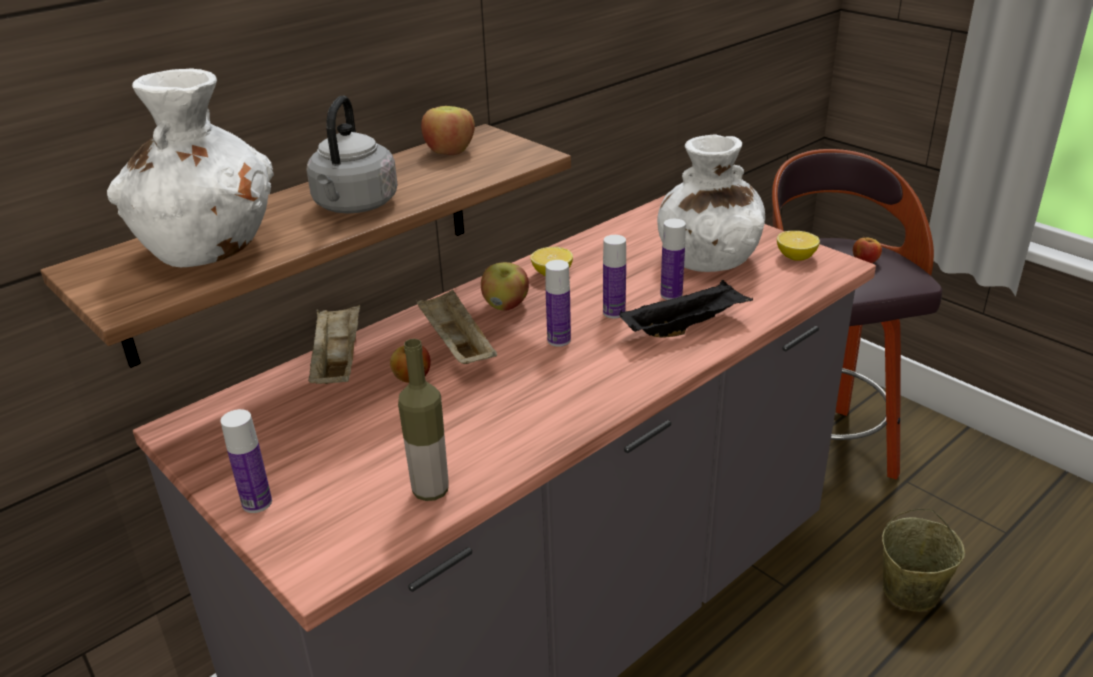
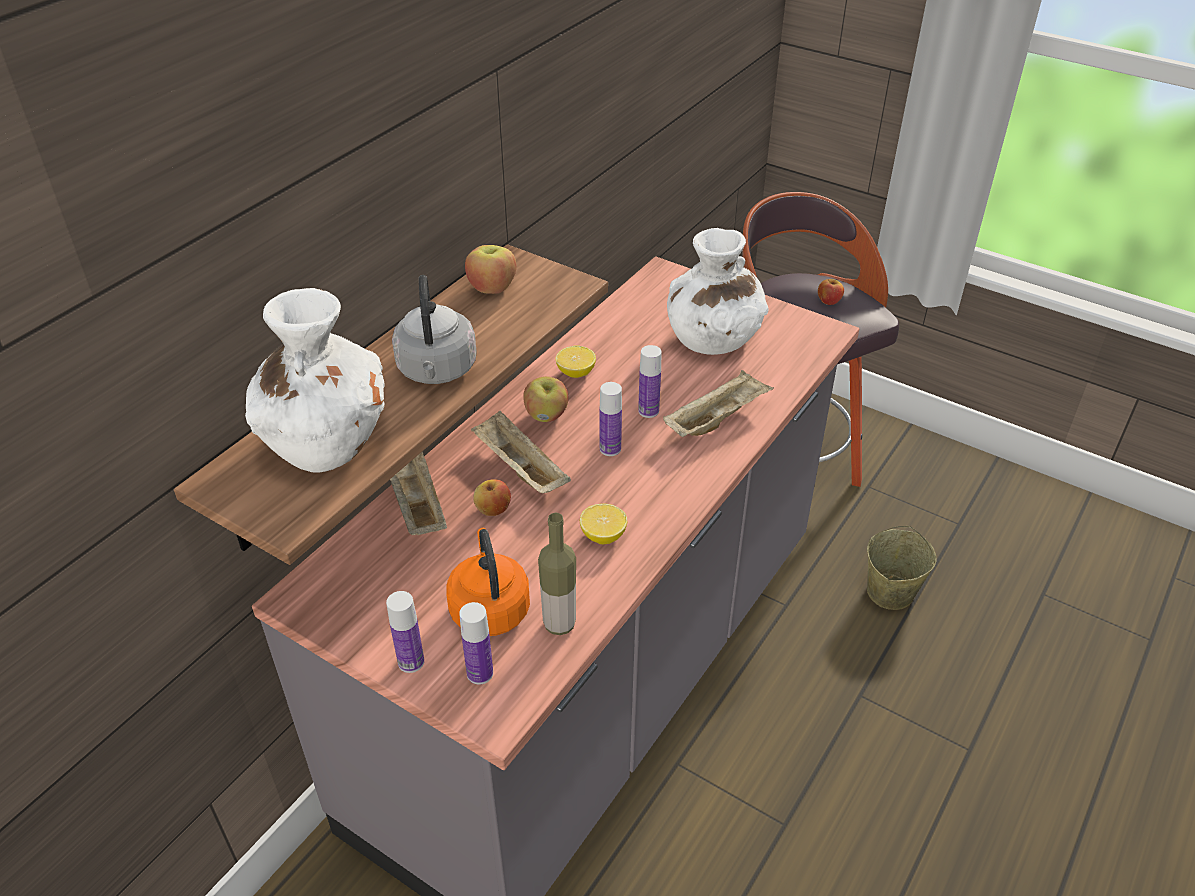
camera: 15 degrees left, 10 degrees up
black tray [620,280,753,338] -> beige tray [663,370,774,437]
bottle [660,219,686,300] -> bottle moved to [459,602,493,684]
lemon [777,231,820,261] -> lemon moved to [580,504,627,544]
none -> orange kettle [446,528,530,636]

